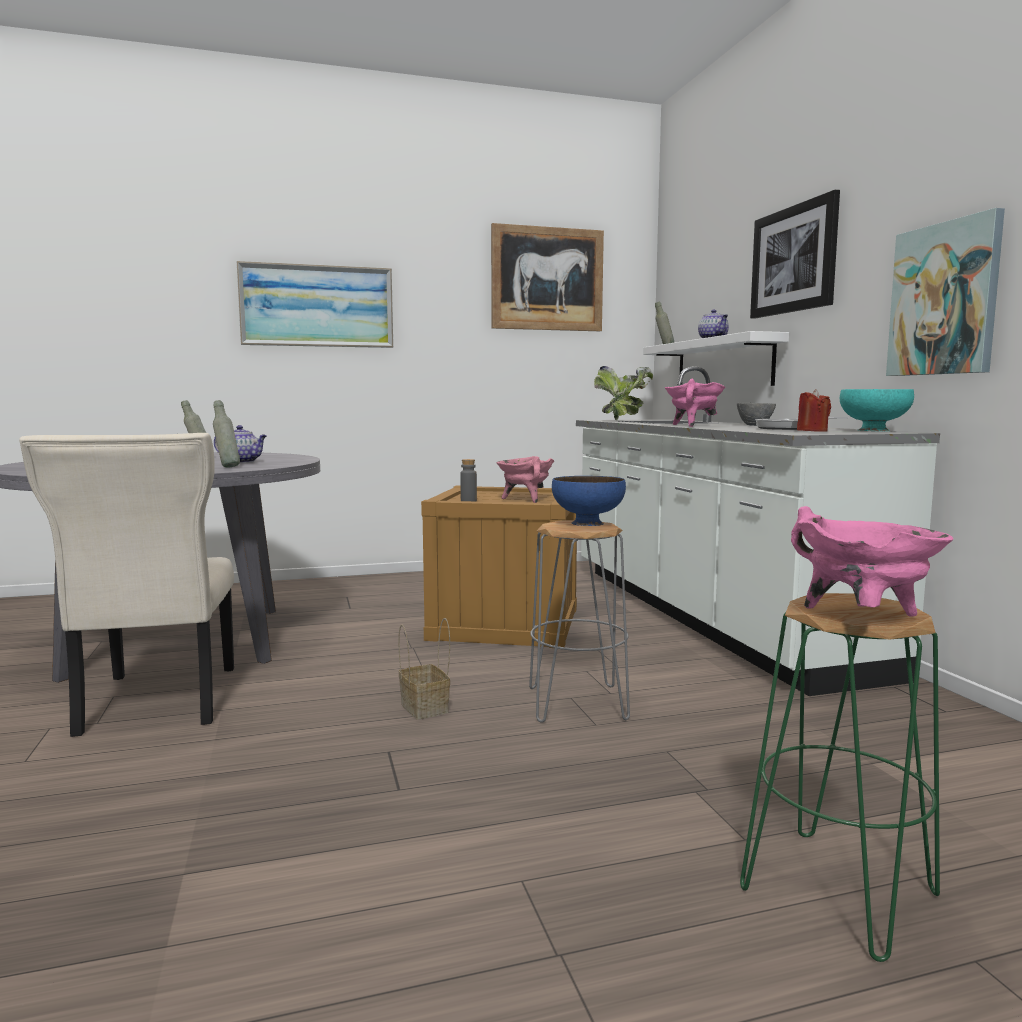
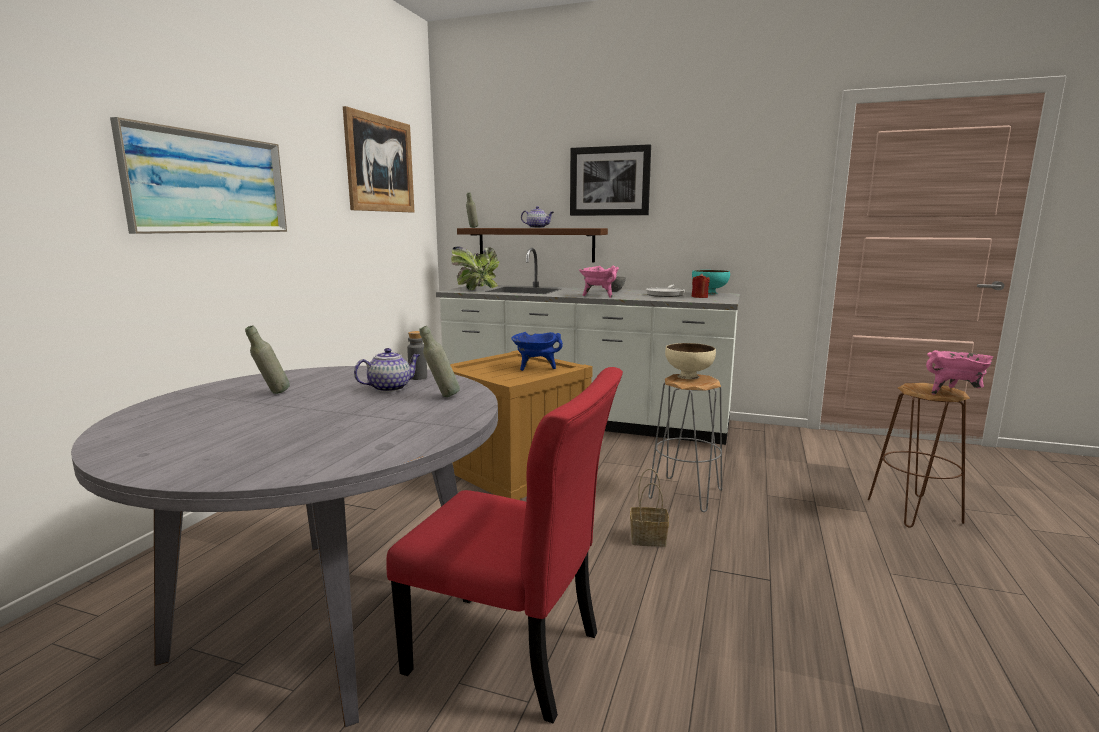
camera: 55 degrees left, 5 degrees up
beige chair [19,433,234,737] -> red chair [386,367,623,724]
grey bottle [460,459,477,501] -> grey bottle moved to [407,331,427,380]
pink cooking pot [496,456,554,503] -> blue cooking pot [511,332,563,371]
blue bowl [552,476,626,526] -> beige bowl [665,343,716,379]
white shelf [643,331,789,386] -> brown shelf [457,228,608,263]
green stool [740,593,940,962] -> brown stool [868,383,970,528]
picture [886,208,1005,376] -> none

